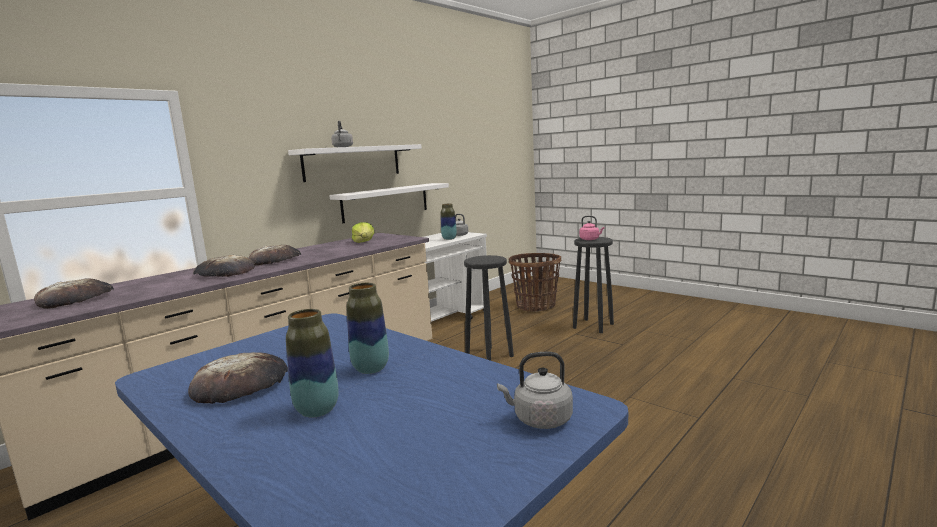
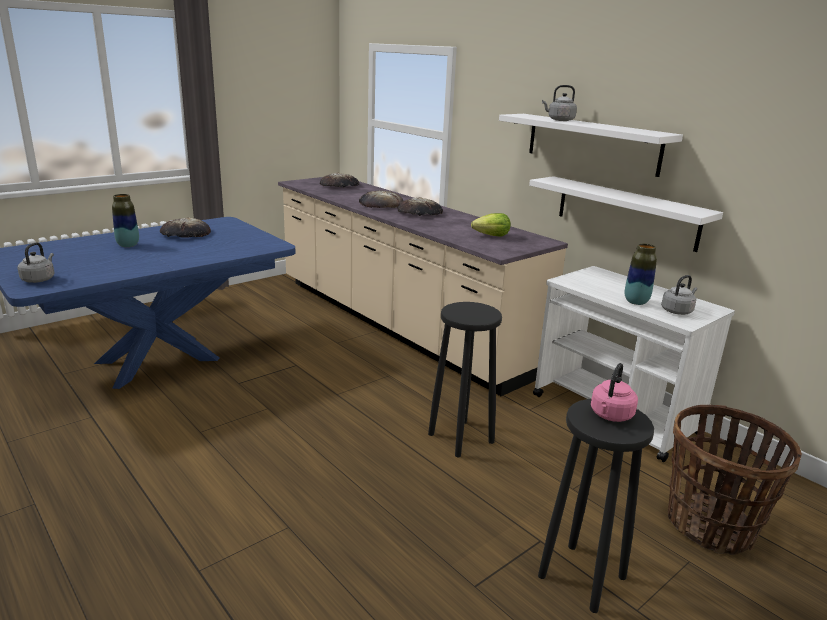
camera: 95 degrees right, 10 degrees up
vase [347,283,389,374] -> none

